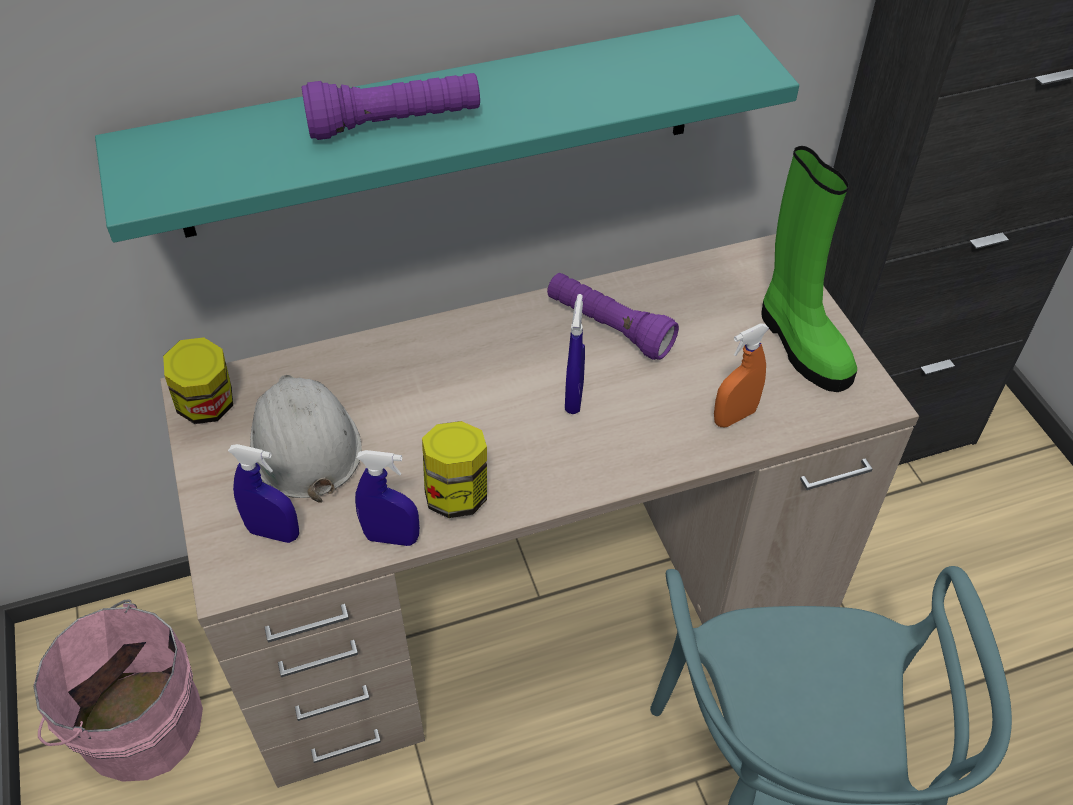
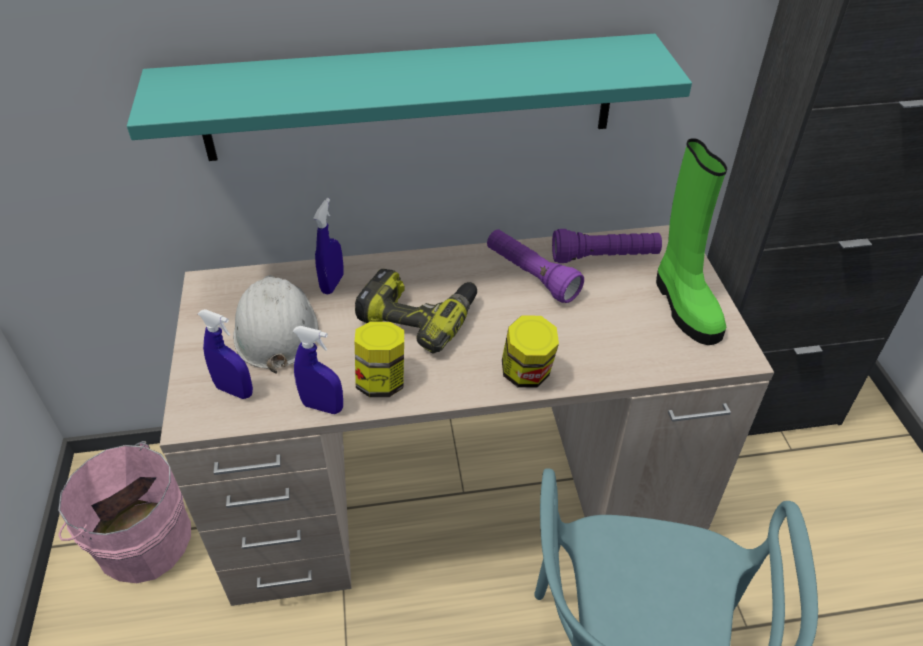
camera: 10 degrees right, 5 degrees down
jar [163,337,233,424] -> jar moved to [502,316,559,388]
purple flashlight [302,73,480,140] -> purple flashlight moved to [552,229,662,263]
blue spray bottle [565,294,585,414] -> blue spray bottle moved to [313,198,344,294]
orange spray bottle [714,324,769,427] -> none
none -> power drill [355,269,477,354]

